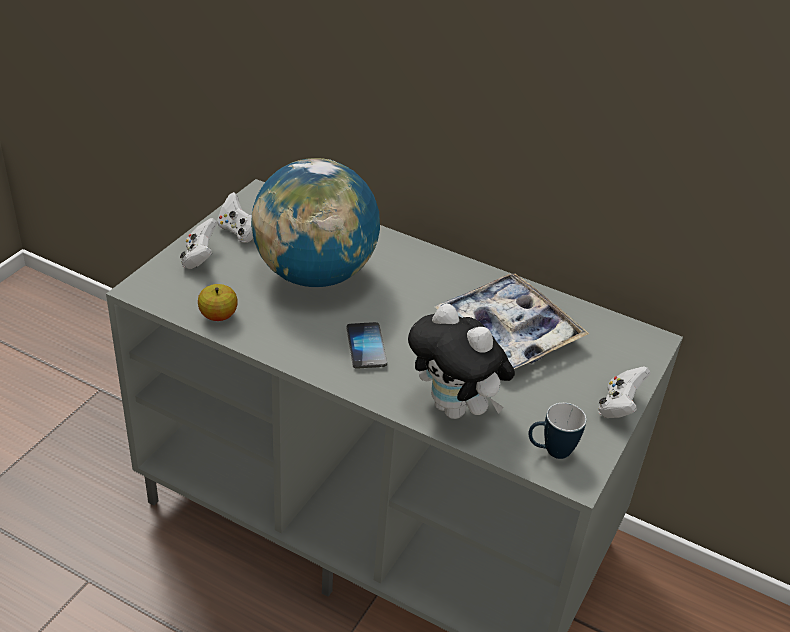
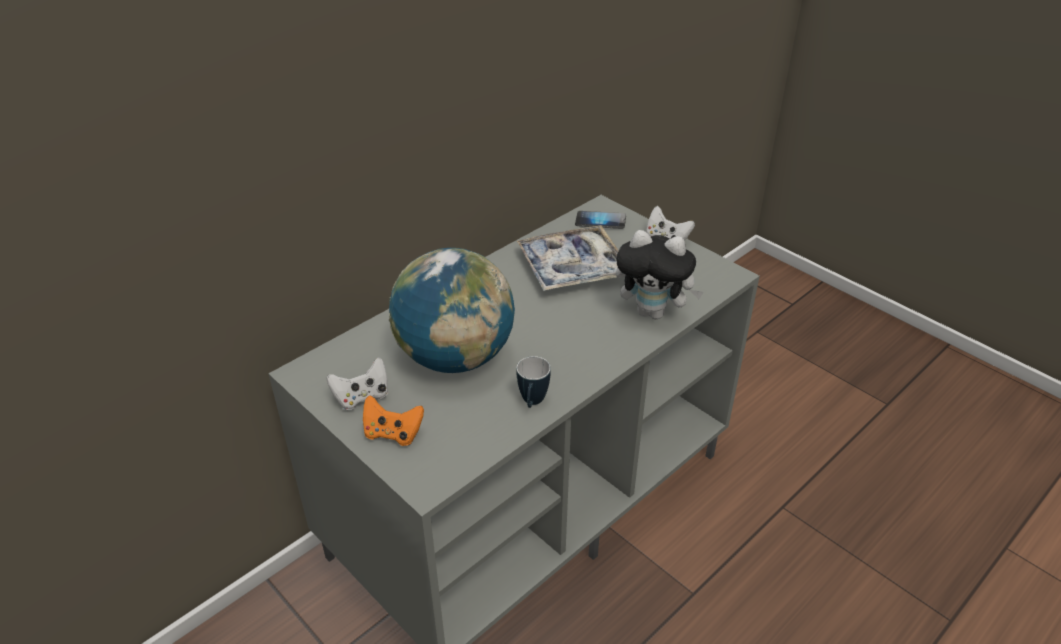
camera: 70 degrees left, 0 degrees up
white game controller [180,218,218,269] -> orange game controller [363,396,424,446]
apple [198,284,238,321] -> none
phone [347,322,387,368] -> phone moved to [575,211,626,229]
plush toy [408,303,515,419] -> plush toy turned 45 degrees clockwise [616,230,704,319]
mug [528,403,586,459] -> mug moved to [516,356,551,408]

